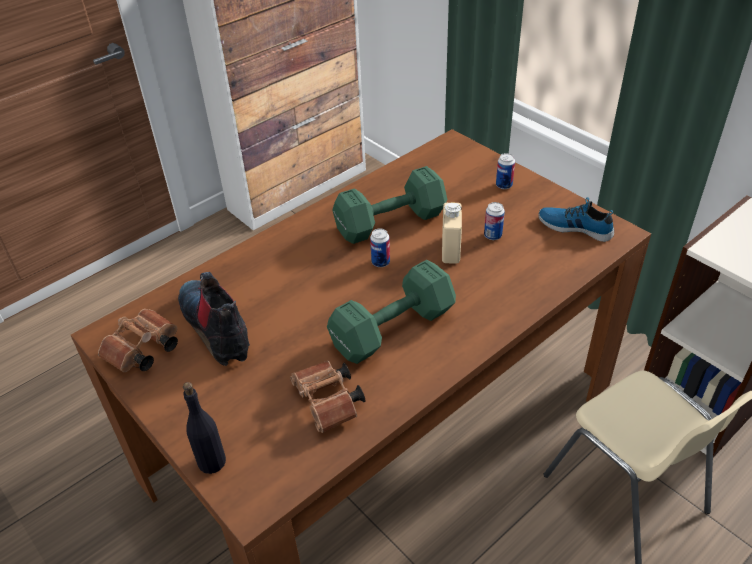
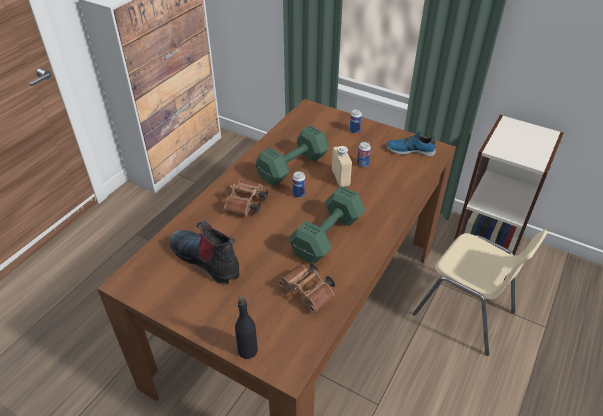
camera: 20 degrees left, 0 degrees up
brown binoculars [98,309,178,372] -> brown binoculars moved to [224,179,268,216]

